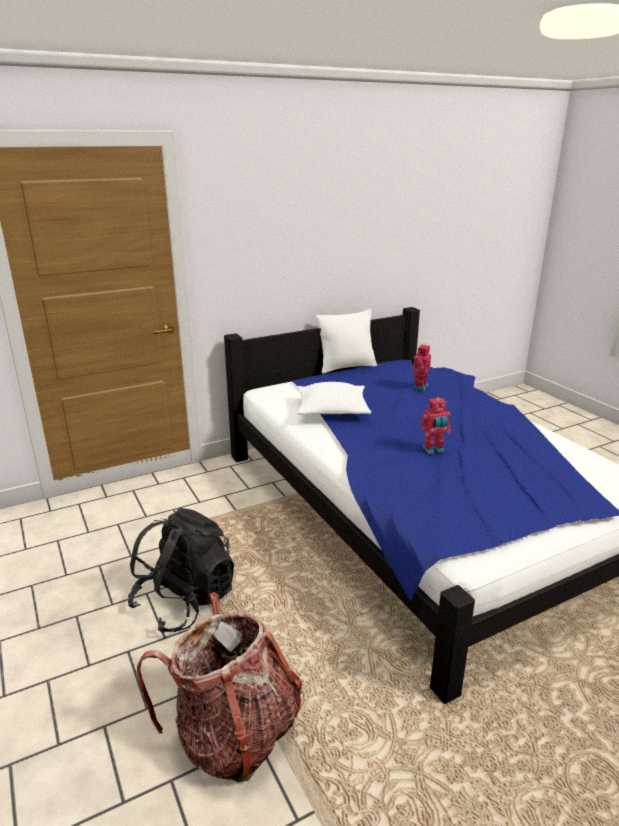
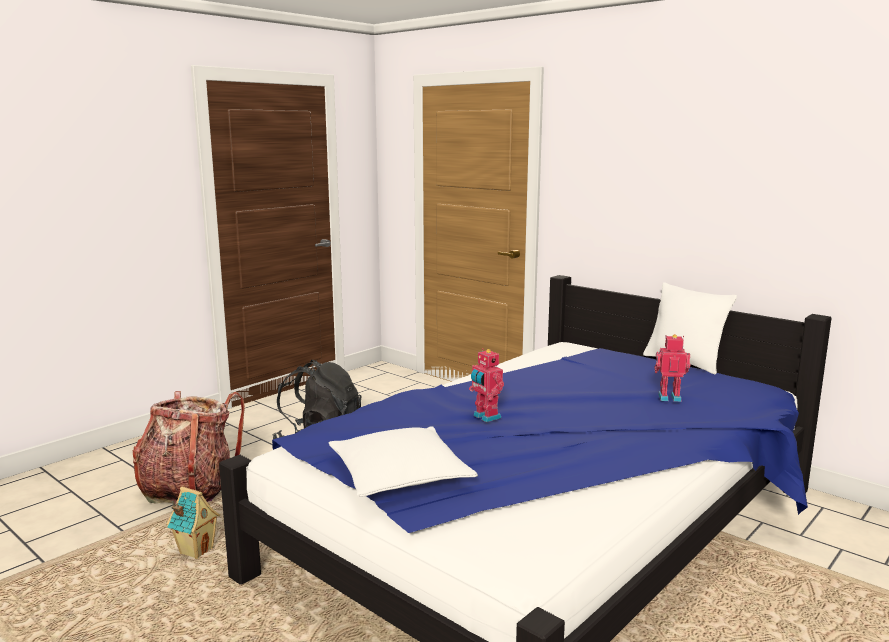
camera: 70 degrees right, 10 degrees down
white pillow [297,382,371,415] -> white pillow moved to [329,427,478,497]
none -> toy house [166,486,220,559]

